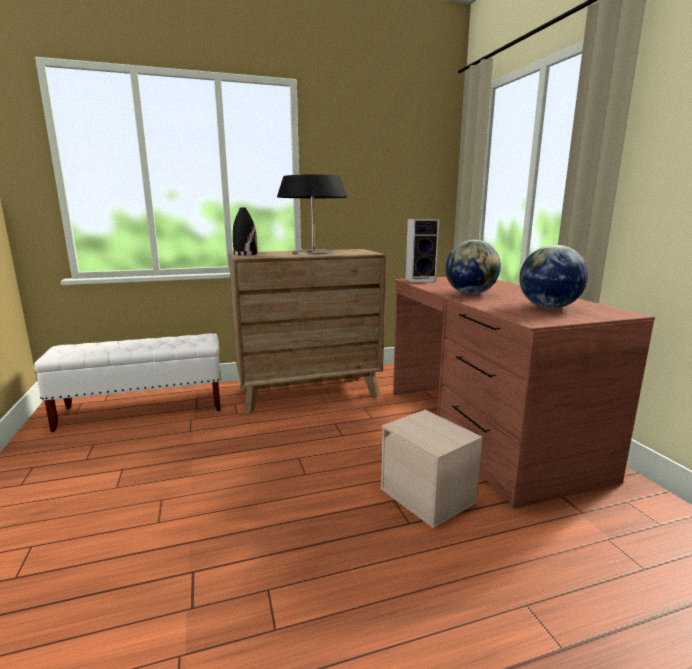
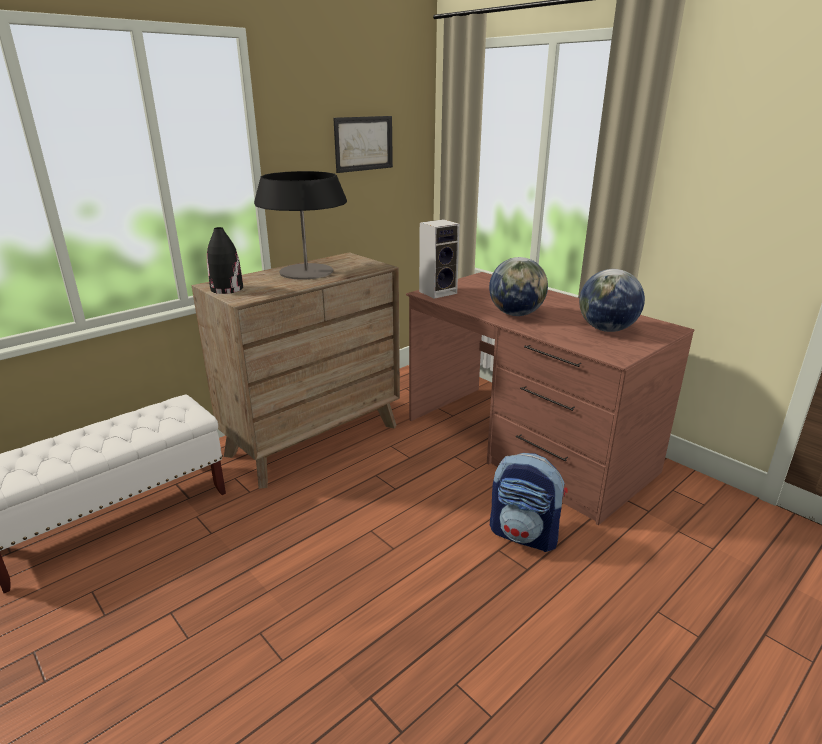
camera: 25 degrees left, 10 degrees up
beige storage box [380,410,483,529] -> backpack [490,453,568,552]
none -> picture [333,116,393,173]

